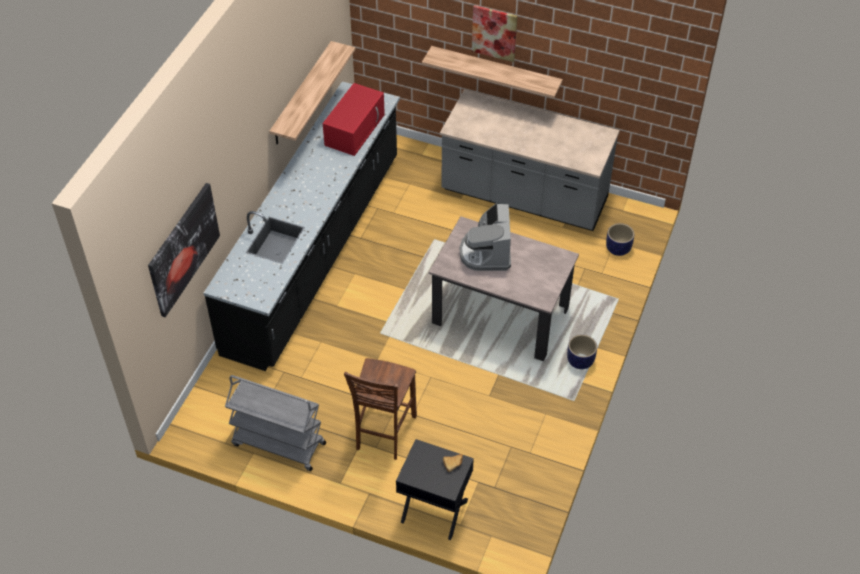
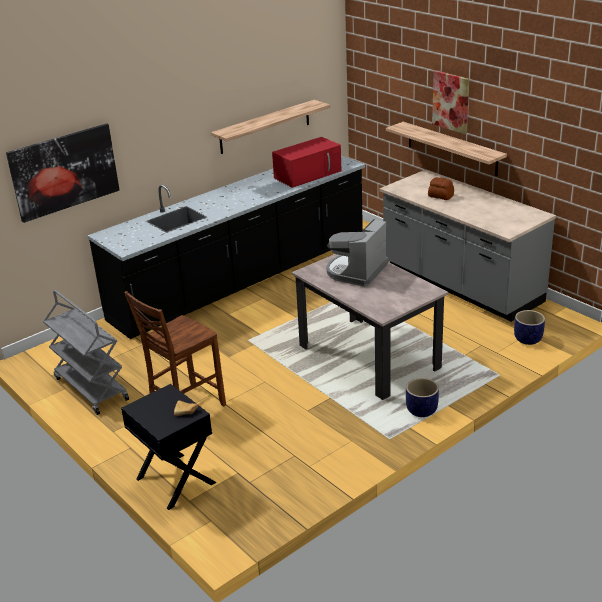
camera: 30 degrees right, 20 degrees down
none -> bread [428,177,454,200]

